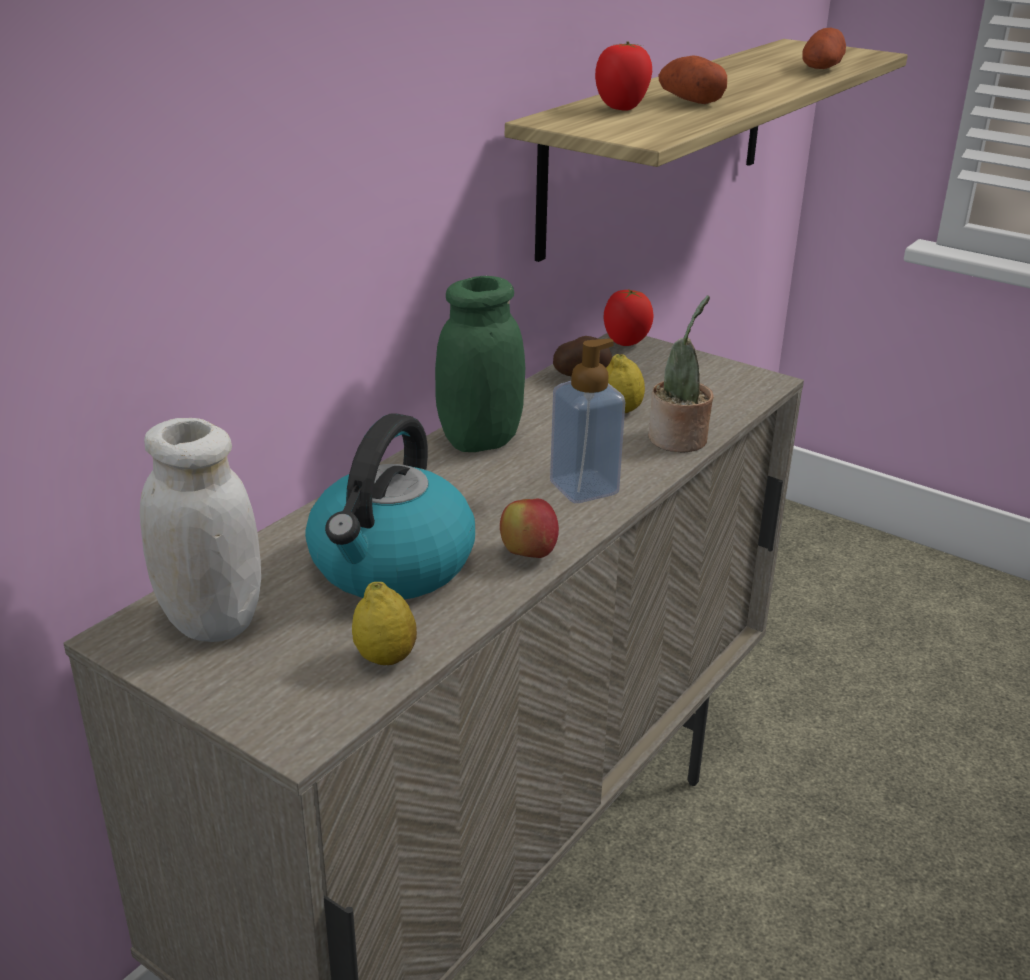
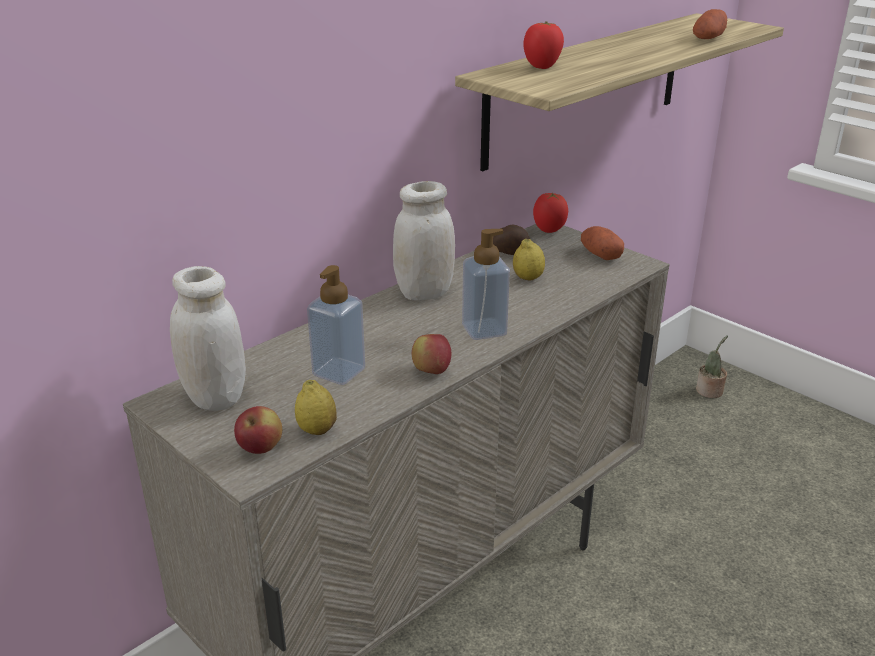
camera: 10 degrees right, 0 degrees up
kettle [305,413,475,599] -> soap dispenser [307,265,365,385]
green jar [435,276,525,452] -> white jar [393,181,455,301]
potted plant [648,296,714,453] -> potted plant moved to [696,335,728,398]
potato [659,55,727,104] -> potato moved to [581,226,624,260]
none -> apple [234,406,282,454]

